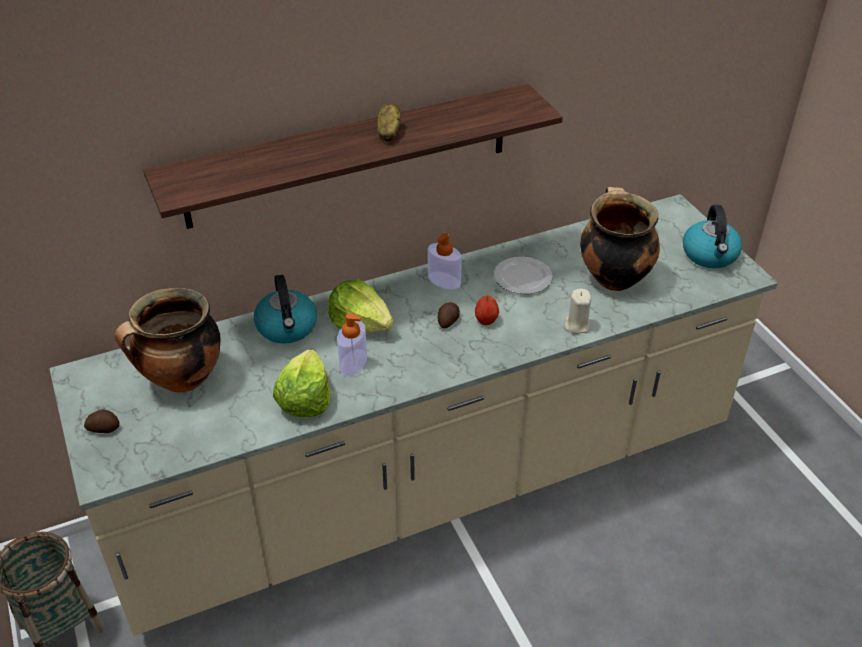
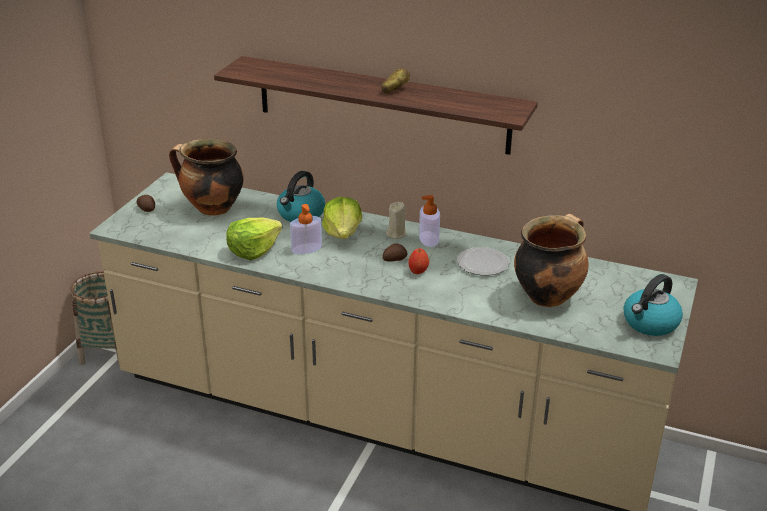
camera: 45 degrees right, 10 degrees down
beige candle [565,289,591,334] -> beige candle moved to [386,202,407,239]

